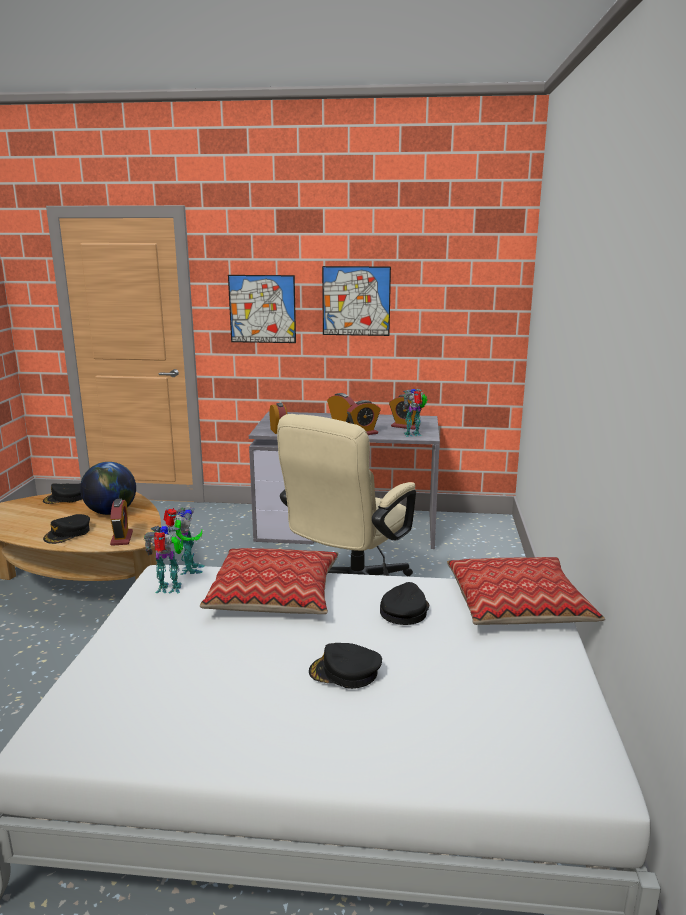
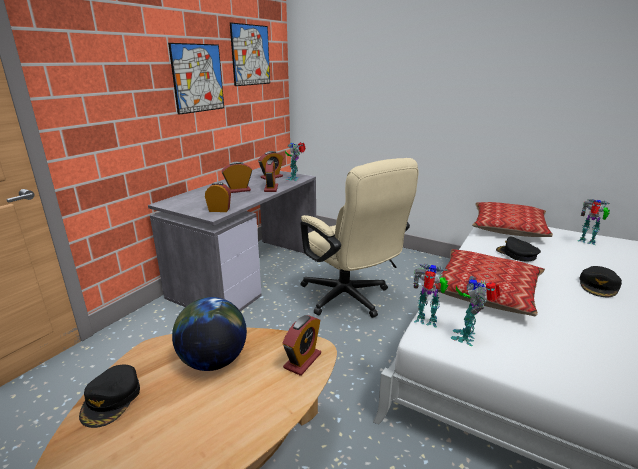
camera: 65 degrees left, 5 degrees up
black cap [43,514,90,544] -> none
alarm clock [110,499,133,546] -> alarm clock turned 105 degrees clockwise [282,315,321,376]
picture [228,275,296,343] -> picture moved to [230,22,270,86]
none -> toy robot [578,199,610,245]

